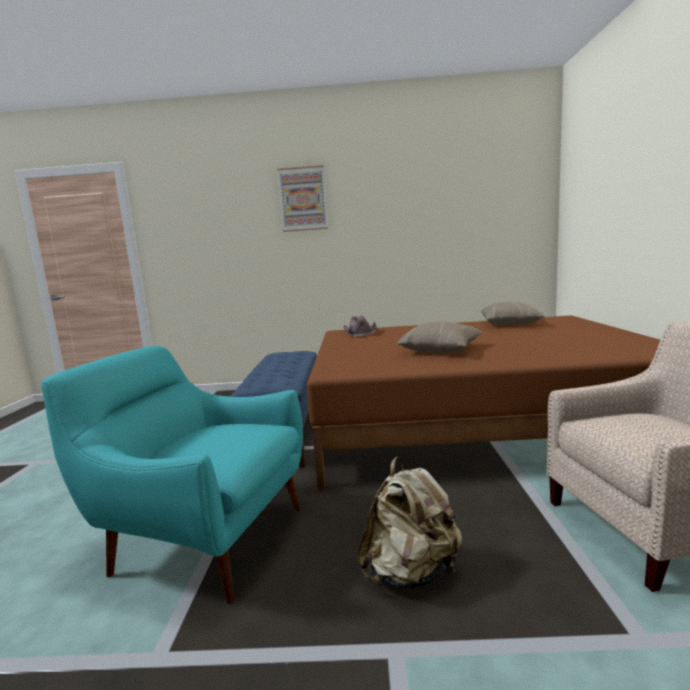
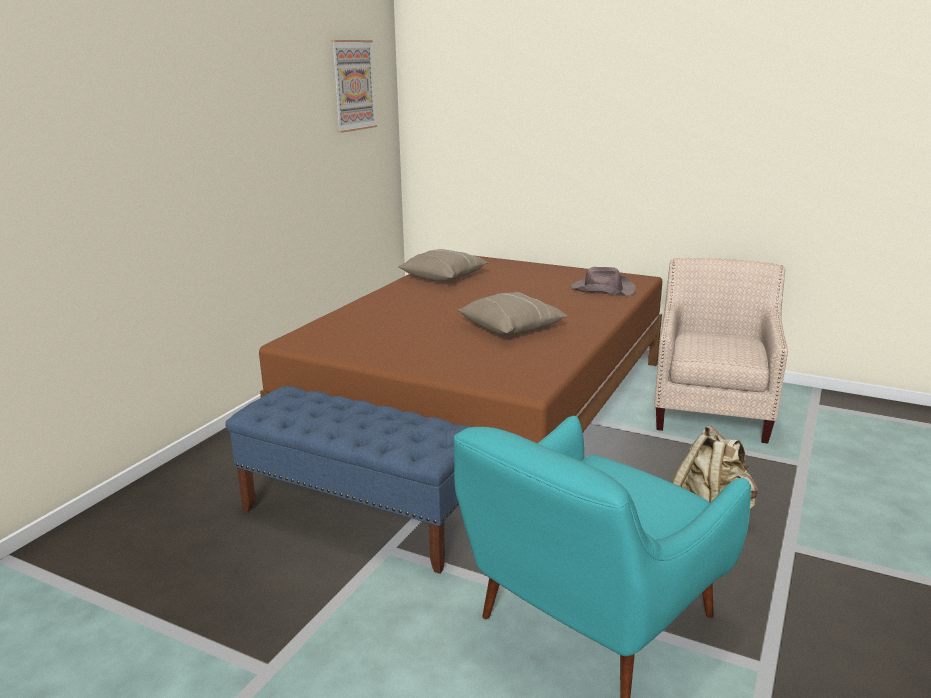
camera: 65 degrees left, 10 degrees up
picture [277,165,328,232] -> picture moved to [331,40,377,133]
brown hat [344,315,377,337] -> brown hat moved to [571,267,636,296]

